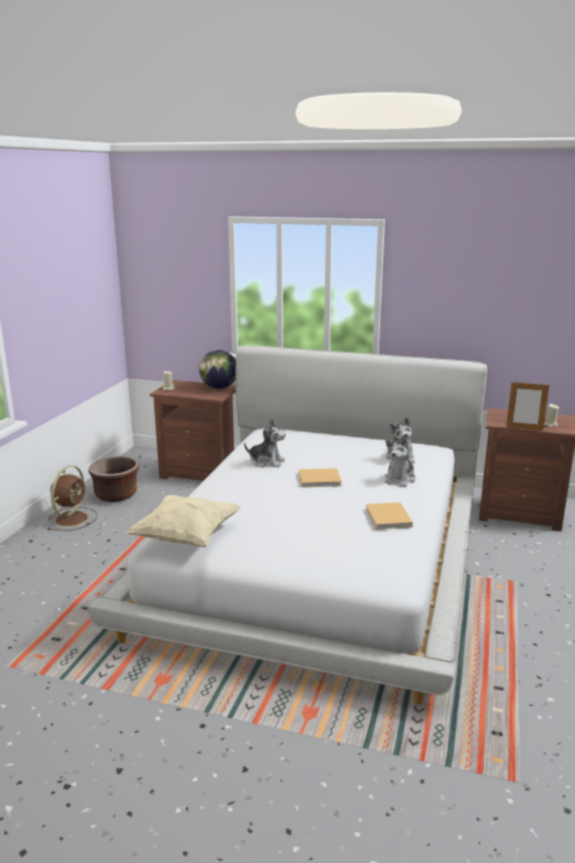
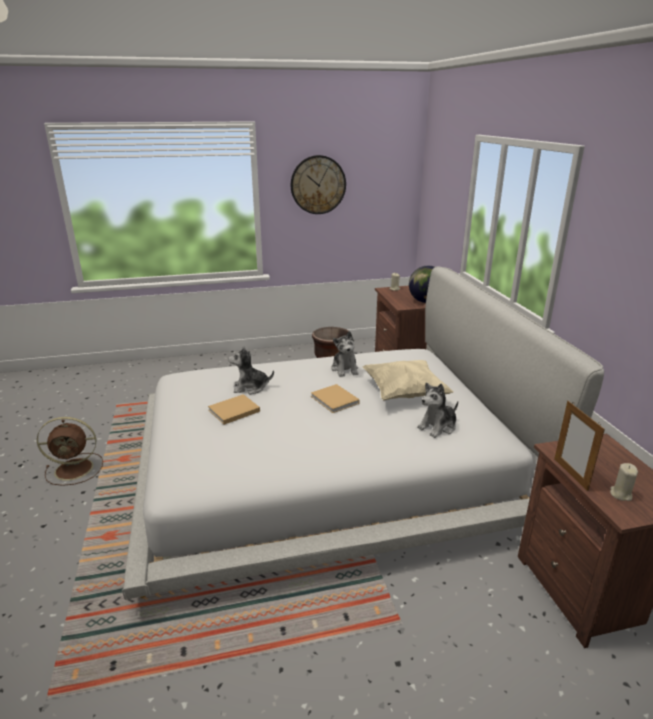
camera: 60 degrees right, 5 degrees up
brown fan [48,466,98,531] -> brown fan moved to [37,417,103,486]
beige pillow [125,495,242,547] -> beige pillow moved to [362,360,454,400]
beige book [365,502,413,530] -> beige book moved to [208,394,260,425]
plush toy [385,436,416,487] -> plush toy moved to [228,346,274,395]
none -> wall clock [291,155,346,214]

